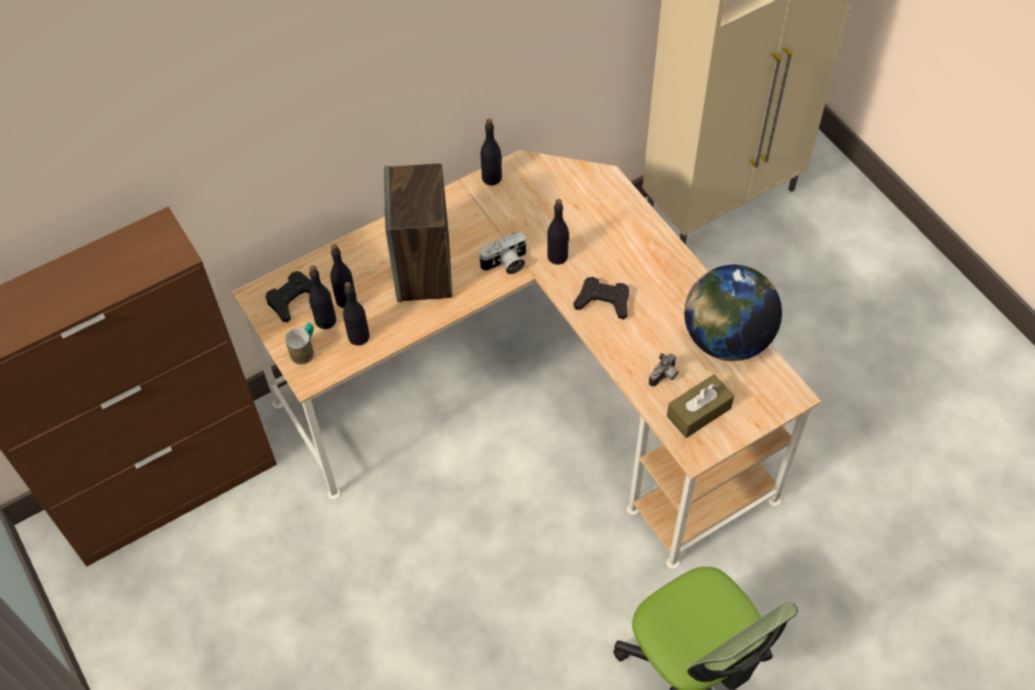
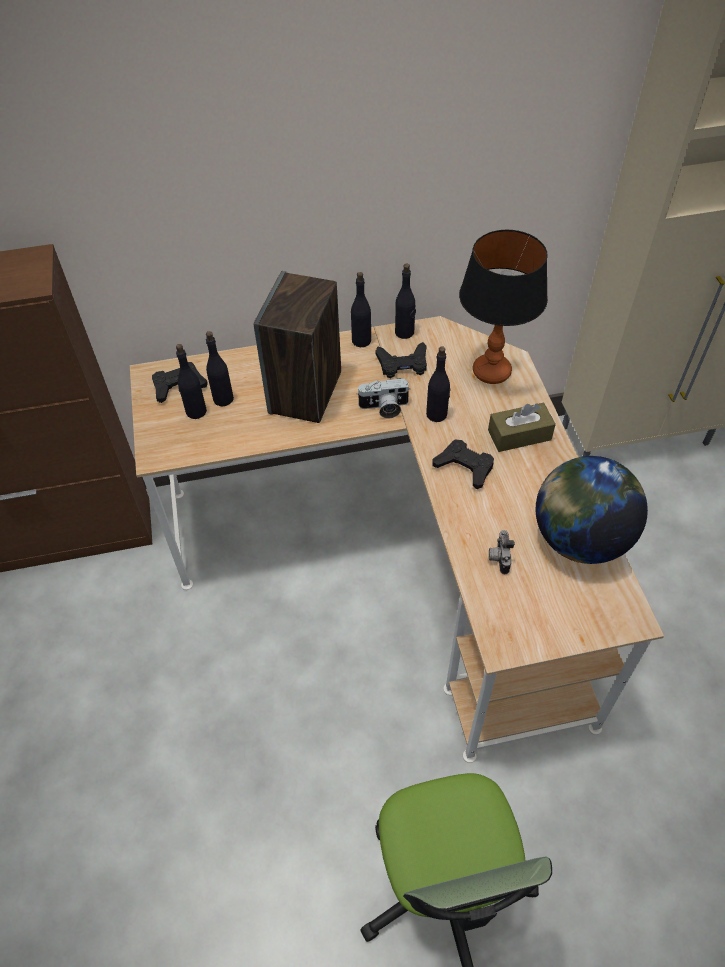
camera: 20 degrees right, 5 degrees down
mug [285,323,314,365] -> none
black bottle [343,282,369,346] -> black bottle moved to [351,272,371,347]
camera [649,353,678,387] -> camera turned 120 degrees clockwise [489,530,515,574]
brown tissue box [667,374,734,438] -> brown tissue box moved to [488,403,556,452]
none -> black game controller [376,342,427,378]
none -> table lamp [459,230,548,384]

